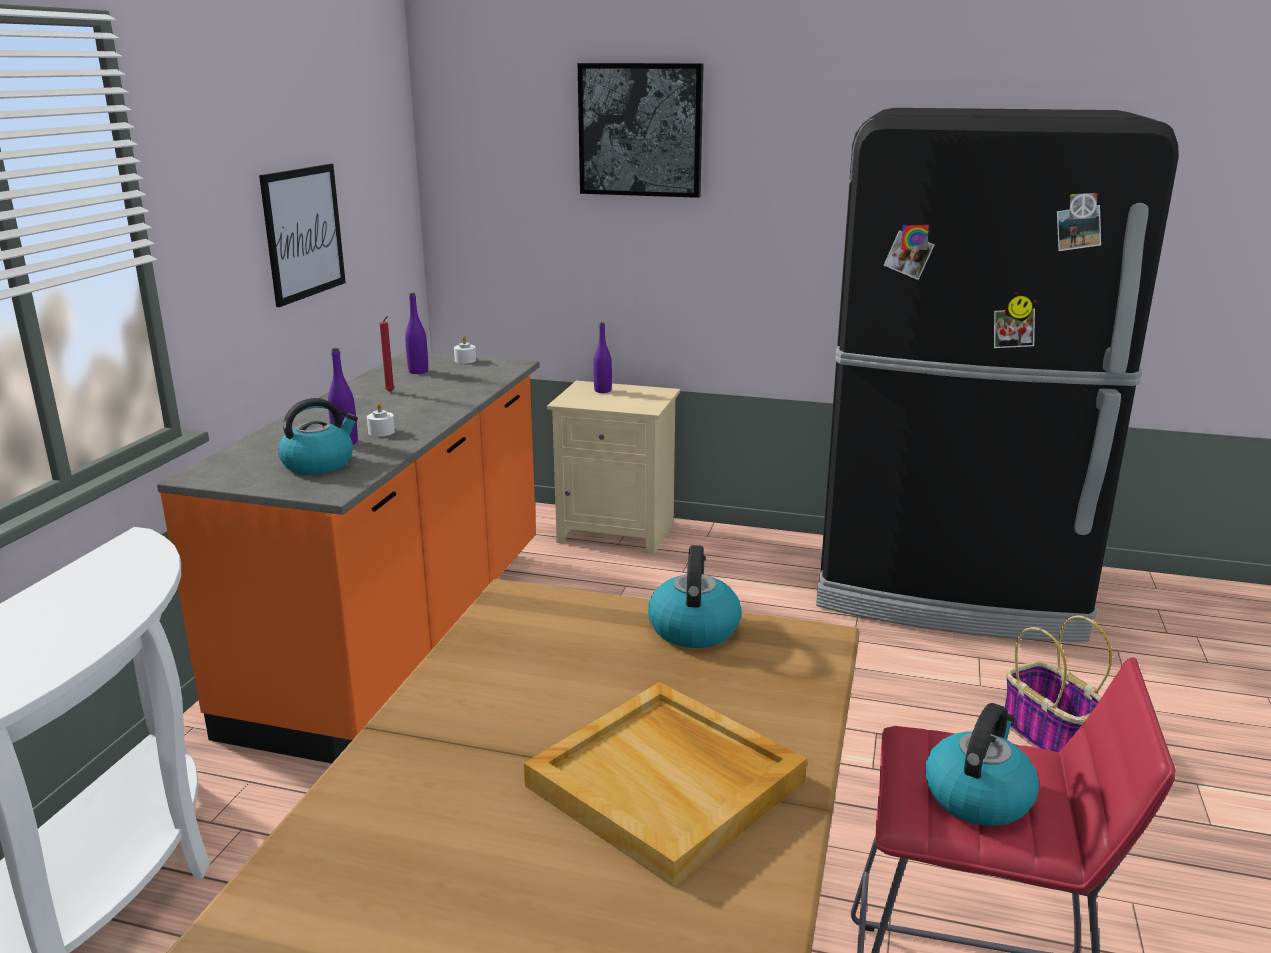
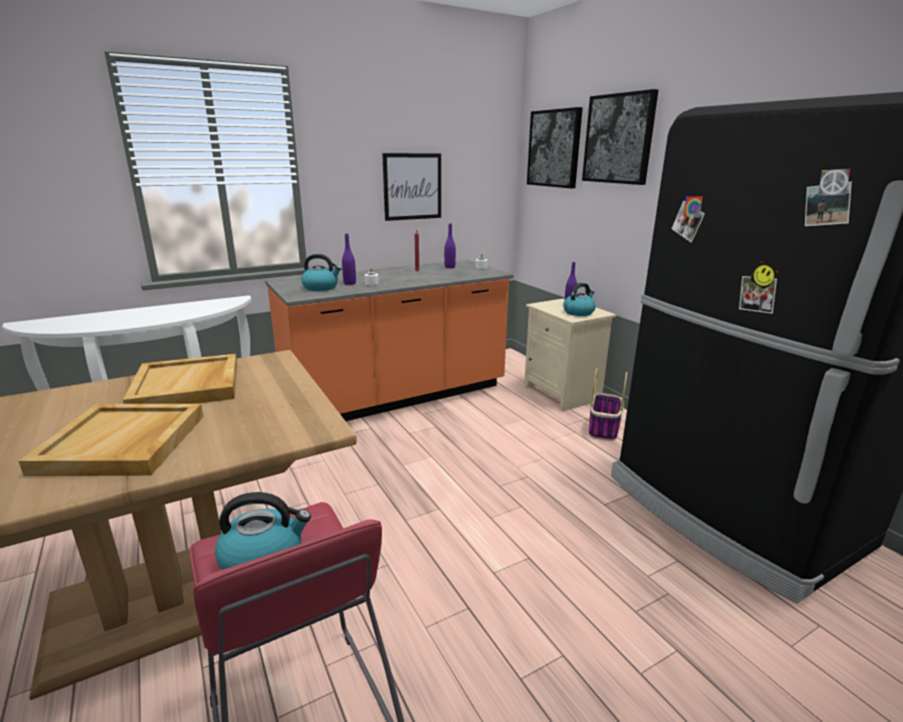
camera: 45 degrees right, 0 degrees up
kettle [648,545,742,648] -> kettle moved to [563,283,596,316]
basket [1005,615,1112,752] -> basket moved to [589,368,627,441]
none -> beige tray [123,354,237,404]
none -> picture [527,107,583,188]

